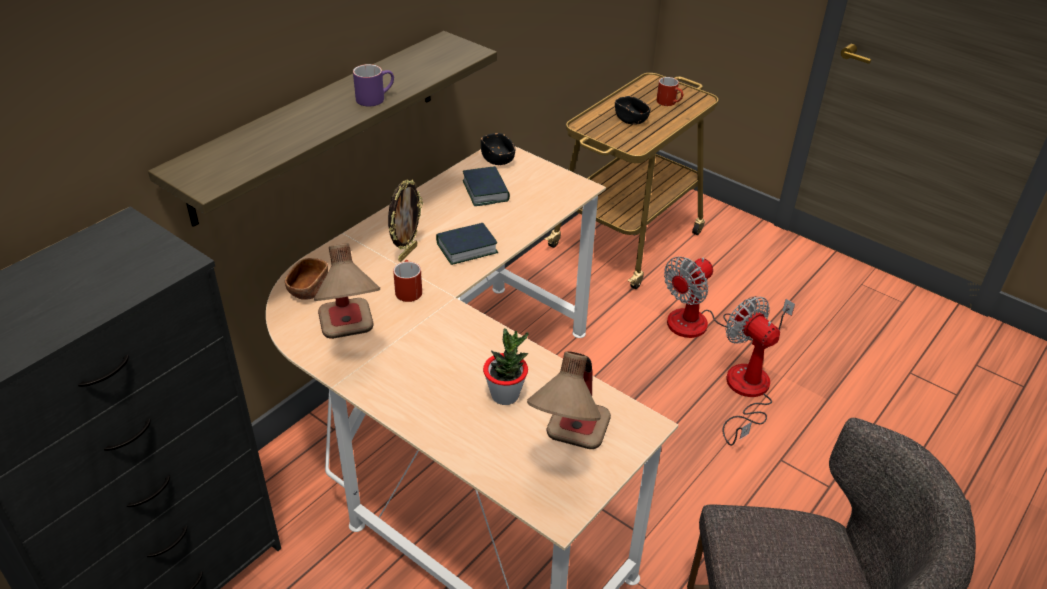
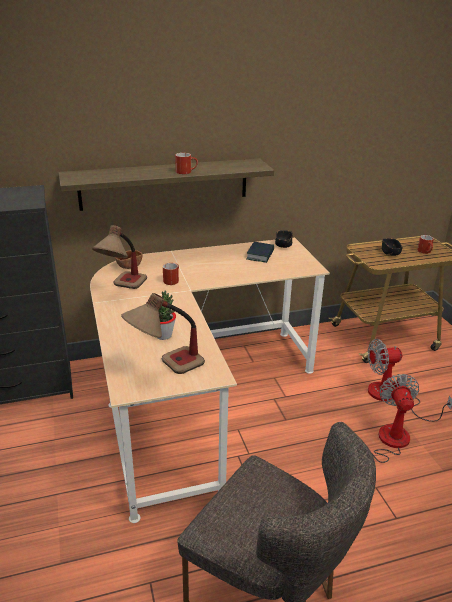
camera: 35 degrees right, 10 degrees down
purple mug [353,64,394,107] -> red mug [175,153,198,174]
picture frame [388,180,423,262] -> none
book [436,223,498,265] -> none

